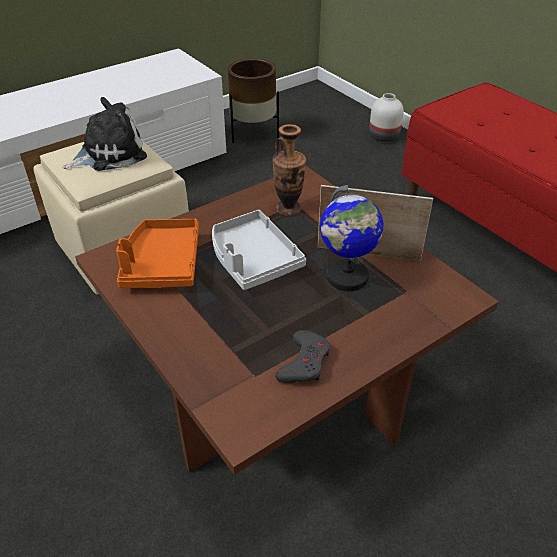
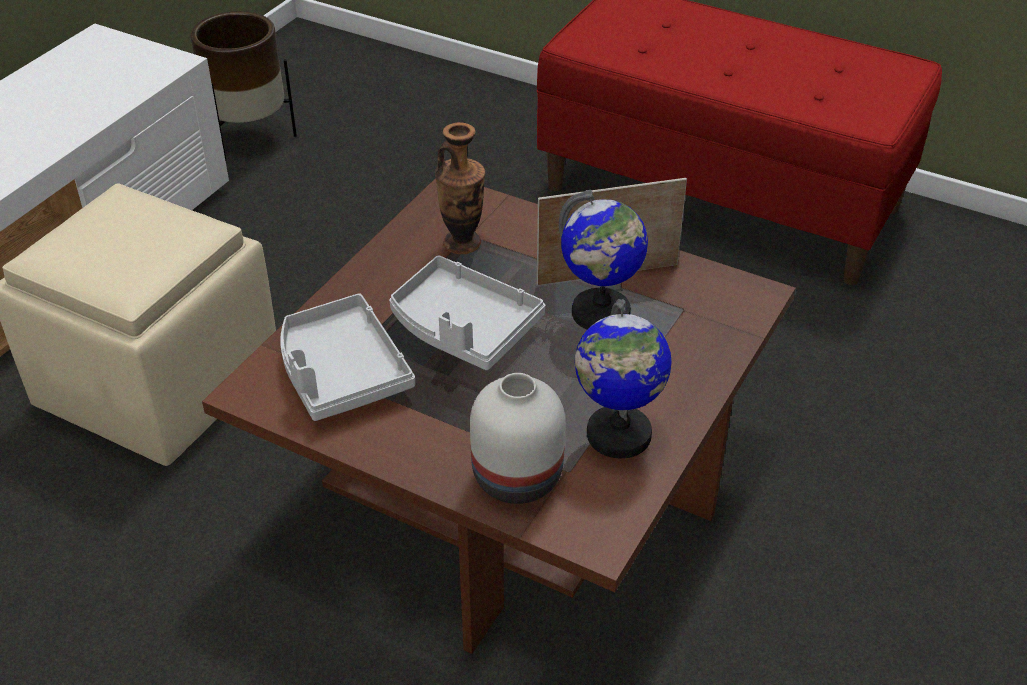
camera: 25 degrees left, 0 degrees up
plush toy [63,97,147,171] -> none
orange tray [116,219,199,288] -> grey tray [280,293,415,421]
grey game controller [275,330,330,383] -> globe [575,299,672,458]
white vase [369,93,404,142] -> white vase moved to [470,373,565,504]

